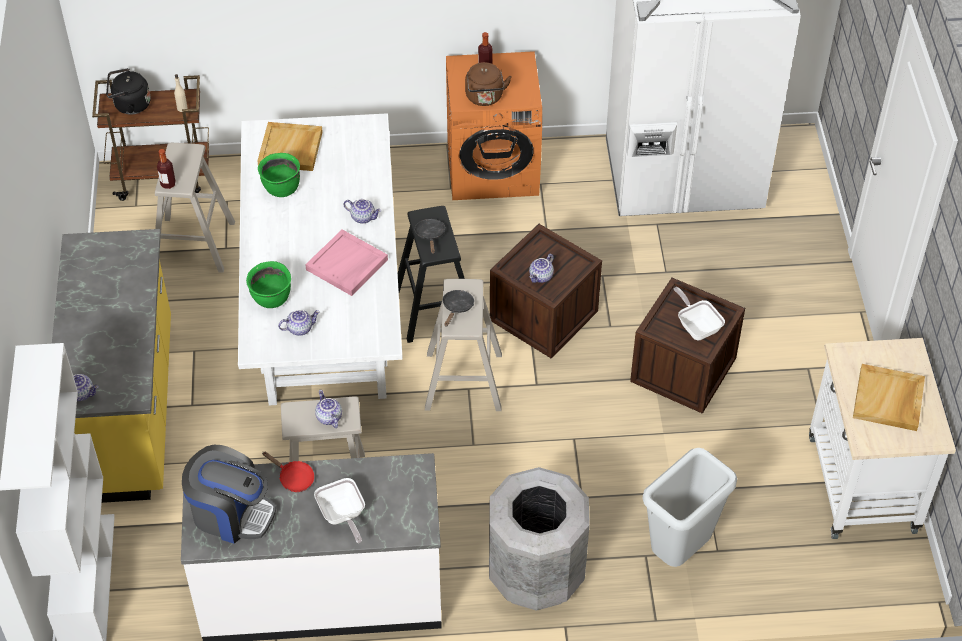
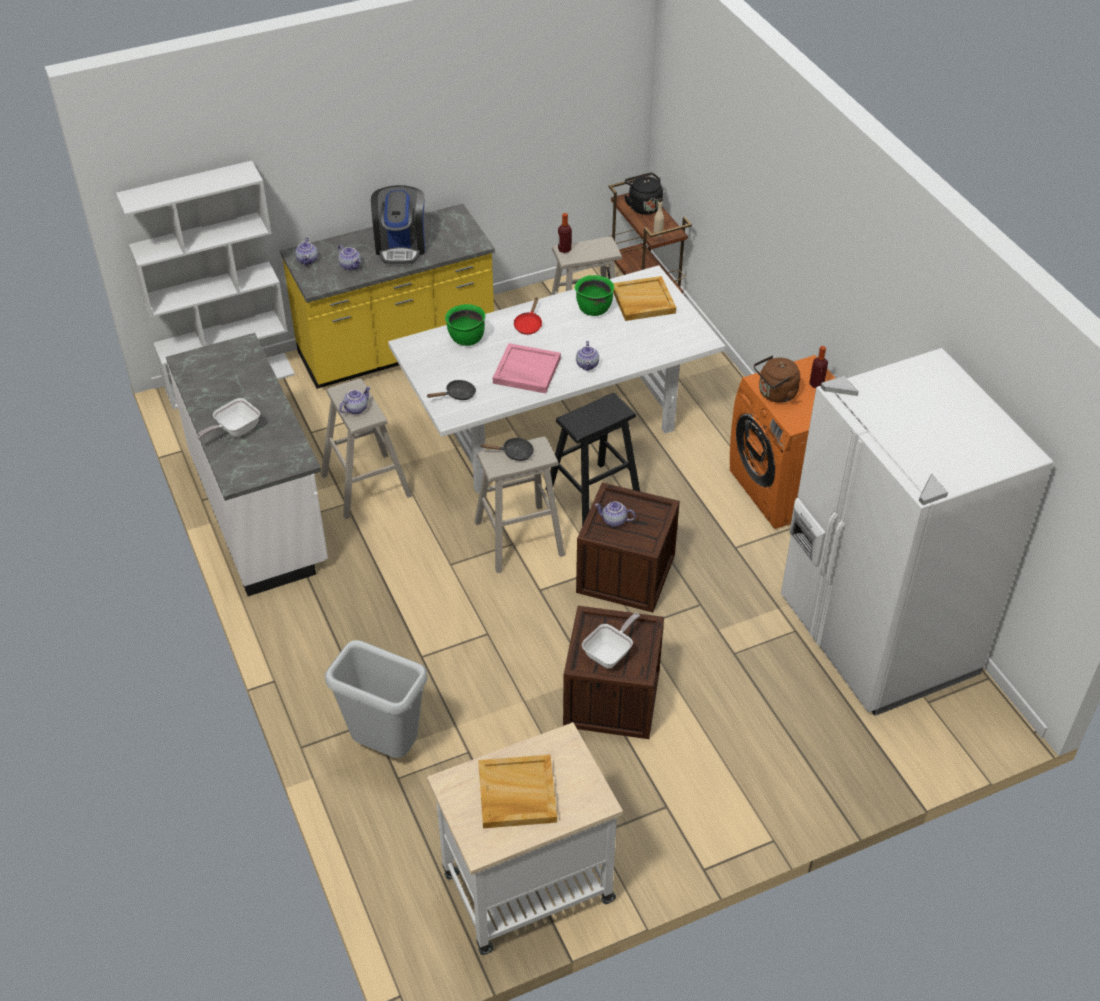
camera: 70 degrees right, 5 degrees down
coffee machine [182,445,276,544] -> coffee machine moved to [371,185,425,264]
red frying pan [263,451,314,492] -> red frying pan moved to [514,297,542,335]
teapot [278,310,320,336] -> teapot moved to [338,245,361,270]
black frying pan [414,219,446,254] -> black frying pan moved to [426,380,476,400]
grey trash can [489,467,590,611] -> none

